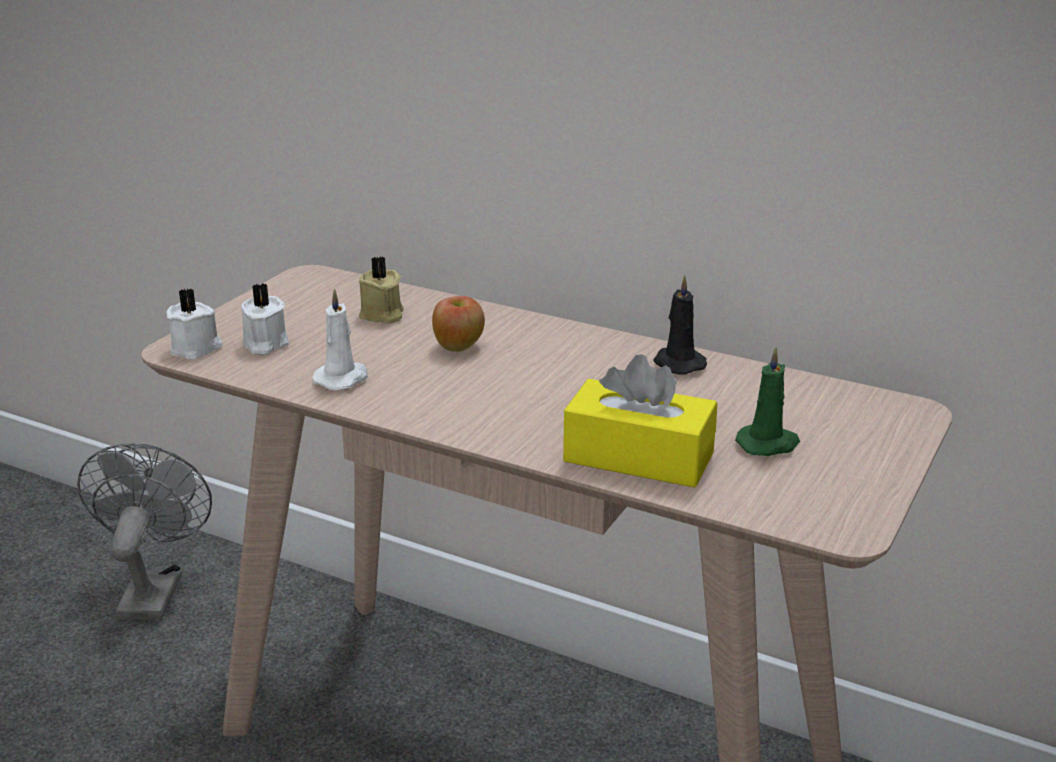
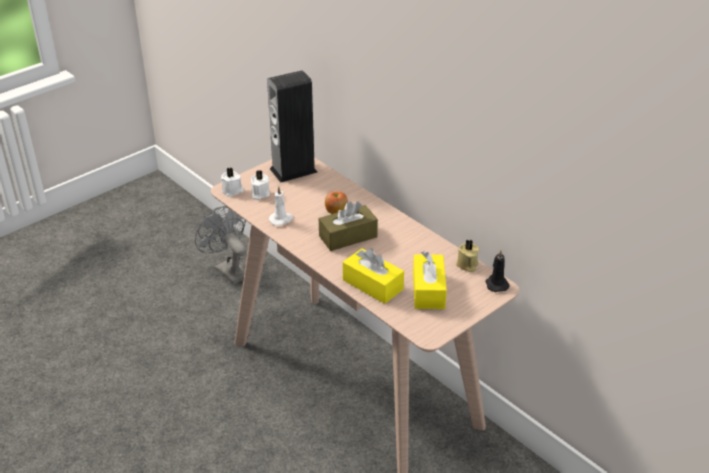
camera: 20 degrees right, 10 degrees up
grey fan [77,443,212,620] -> grey fan turned 60 degrees counterclockwise [195,206,246,285]
beige candle [359,257,404,324] -> beige candle moved to [456,240,479,272]
black candle [653,275,707,375] -> black candle moved to [486,250,510,292]
green candle [735,347,800,456] -> yellow tissue box [413,251,447,309]
none -> speaker [267,70,318,183]
none -> brown tissue box [319,201,378,251]

